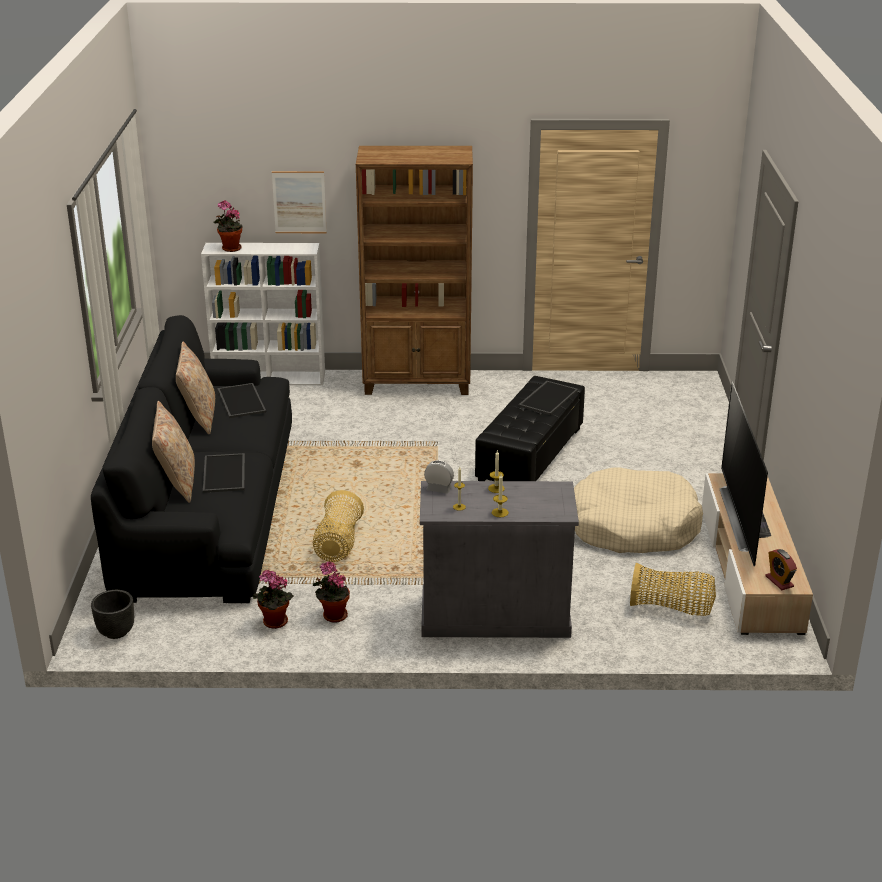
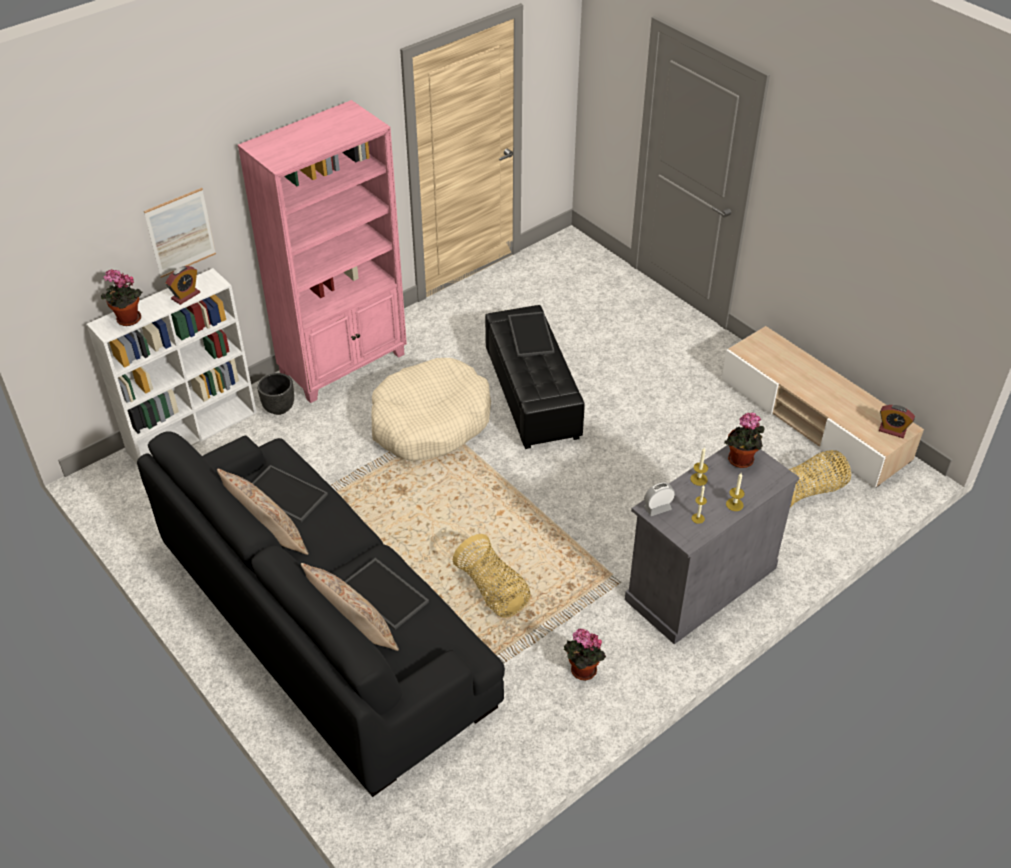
camera: 40 degrees left, 15 degrees up
black planter [91,590,134,639] -> black planter moved to [257,373,294,415]
potted plant [253,570,294,629] -> potted plant moved to [725,413,765,468]
brown bookcase [356,146,473,395] -> pink bookcase [238,100,407,403]
beige dog bed [574,467,703,553] -> beige dog bed moved to [371,358,491,461]
television [720,381,771,566] -> none
none -> alarm clock [165,266,200,305]

